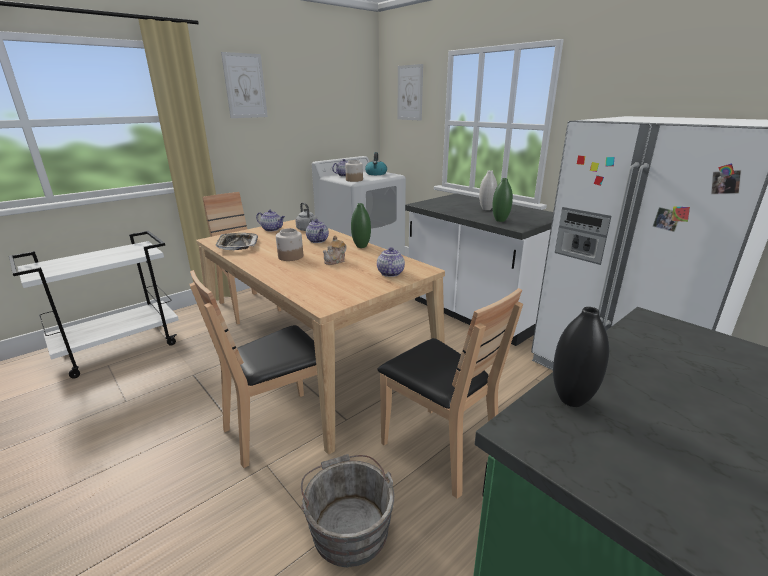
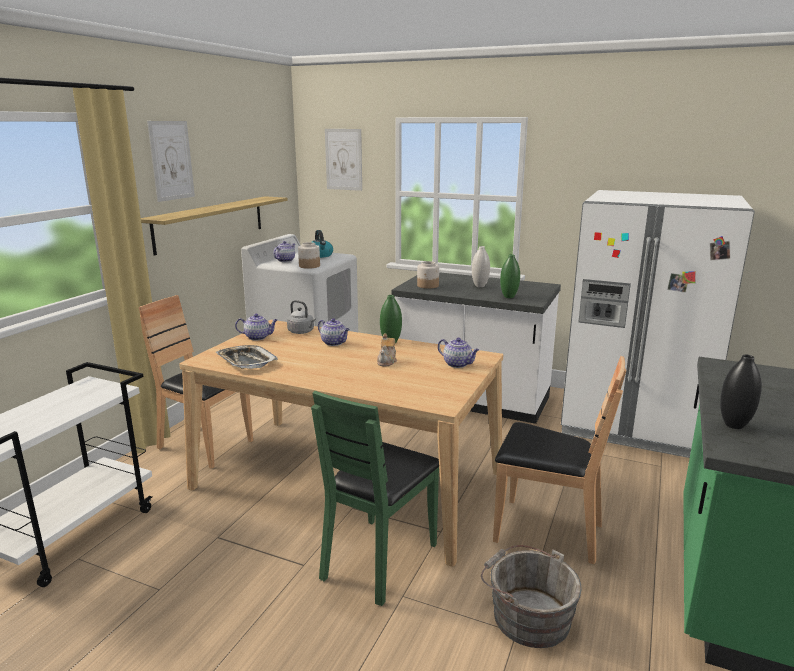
camera: 25 degrees left, 5 degrees down
brown chair [189,270,317,468] -> green chair [311,391,439,606]
jar [276,228,303,261] -> jar moved to [417,261,439,289]
teapot [377,247,405,277] -> teapot turned 150 degrees clockwise [438,338,479,368]
none -> shelf [141,196,288,256]

